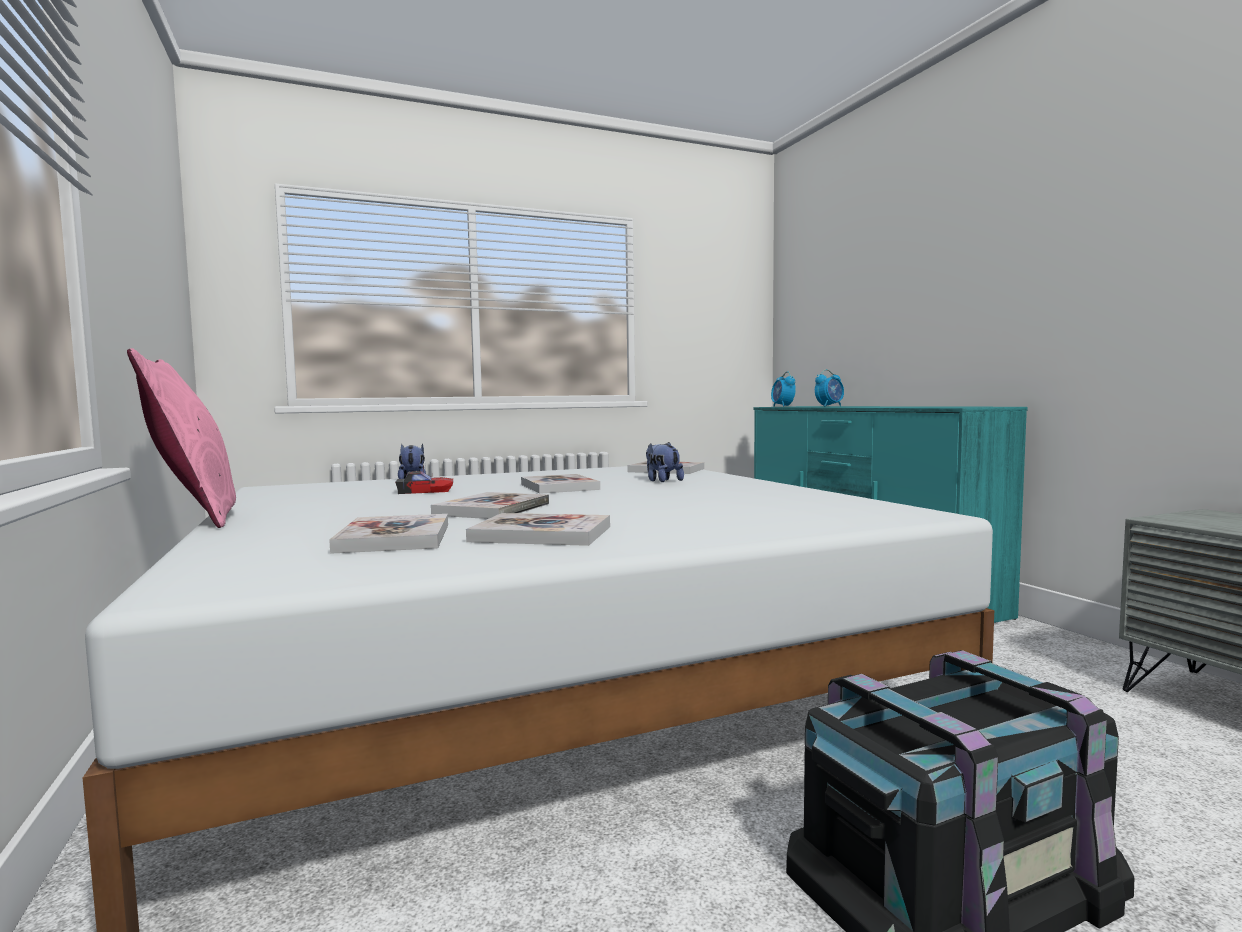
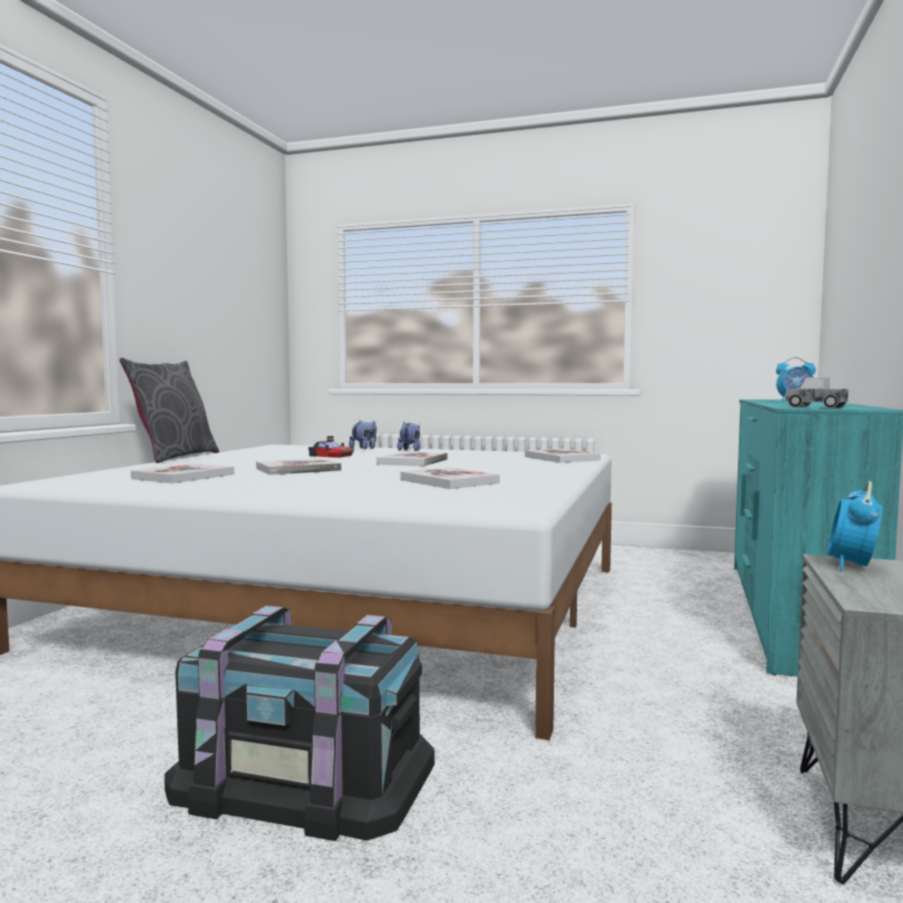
camera: 40 degrees right, 0 degrees up
pink pillow [127,348,236,528] -> grey pillow [119,358,219,463]
book [466,513,610,546] -> book moved to [400,467,500,489]
plush toy [646,442,684,482] -> plush toy moved to [397,422,421,451]
alarm clock [771,371,796,407] -> alarm clock moved to [828,481,882,571]
none -> toy truck [785,377,849,408]

